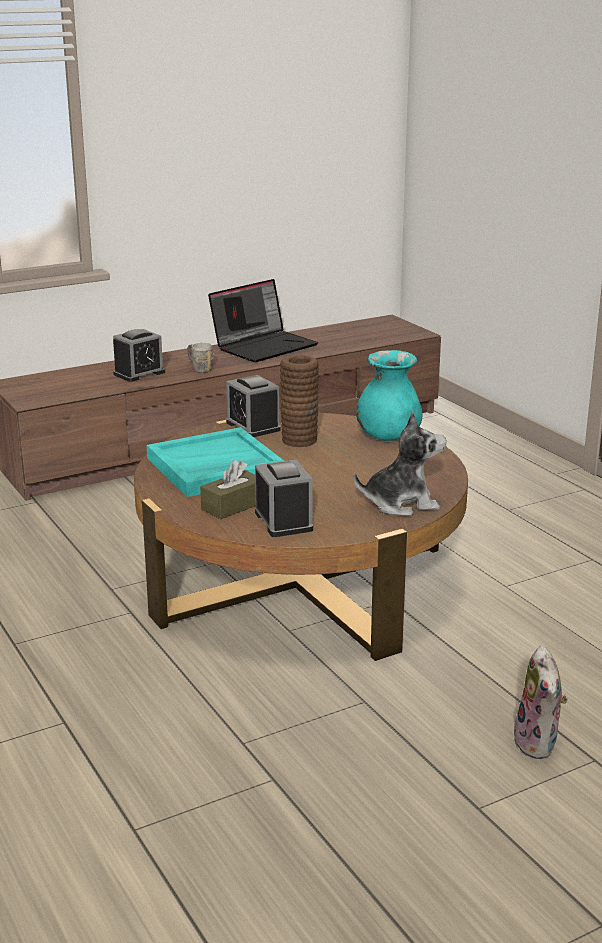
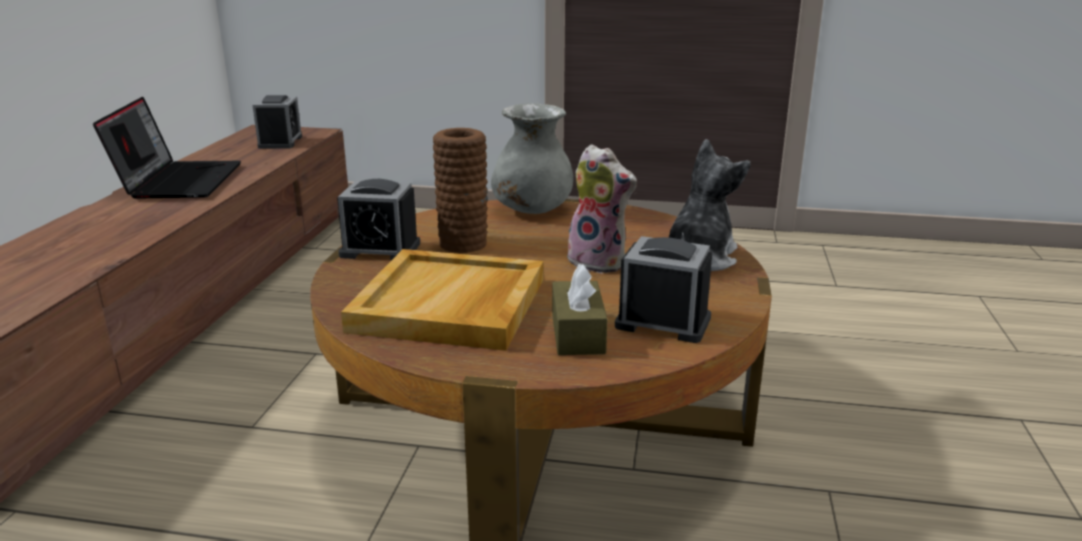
camera: 50 degrees left, 0 degrees up
alarm clock [113,329,165,382] -> alarm clock moved to [252,95,302,149]
turquoise tray [146,427,284,497] -> beige tray [341,249,543,351]
grey mug [187,343,213,373] -> none
turquoise vase [356,350,422,441] -> grey vase [491,103,573,214]
plush toy [514,645,567,759] -> plush toy moved to [560,144,637,274]

